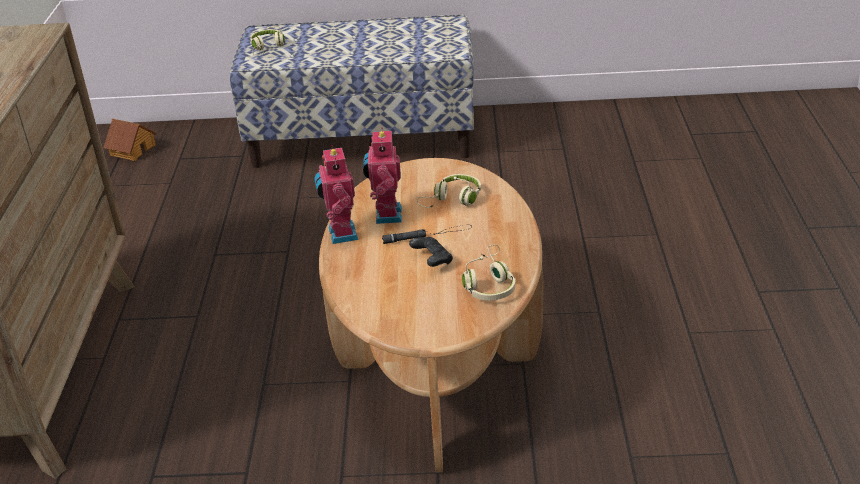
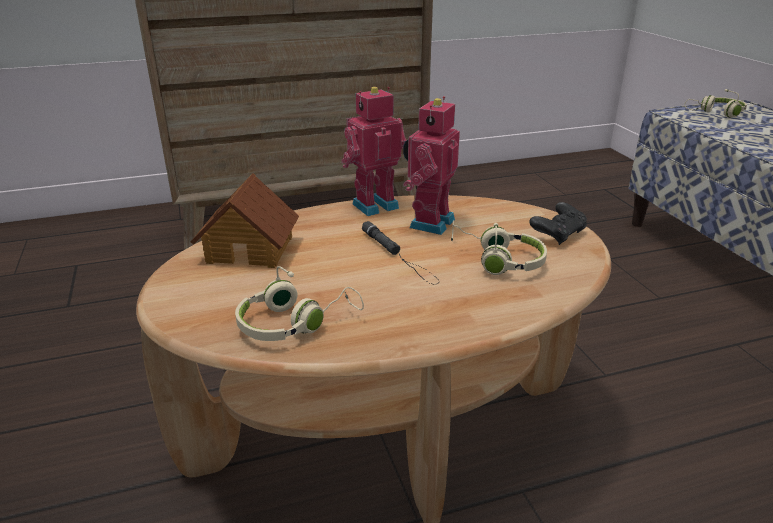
camera: 70 degrees right, 5 degrees down
toy house [103,119,157,161] -> toy house moved to [191,173,299,268]
toy robot [363,127,402,224] -> toy robot turned 45 degrees counterclockwise [403,96,460,235]
black game controller [409,237,453,267] -> black game controller moved to [529,202,587,245]

